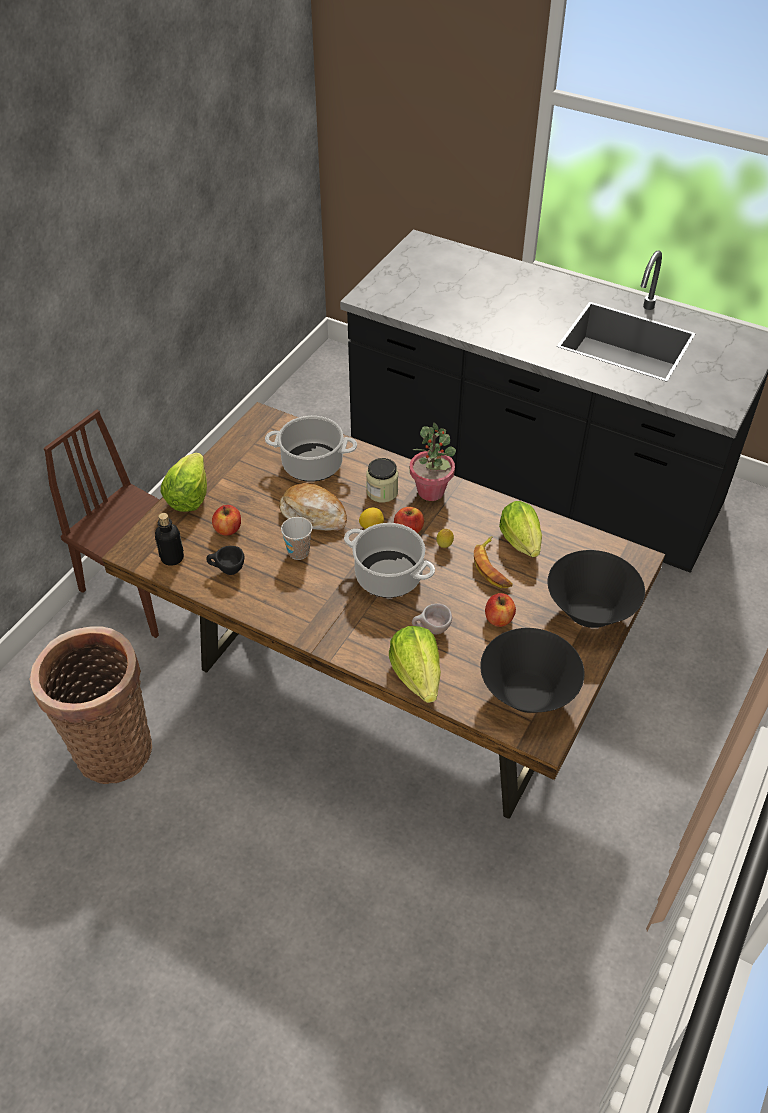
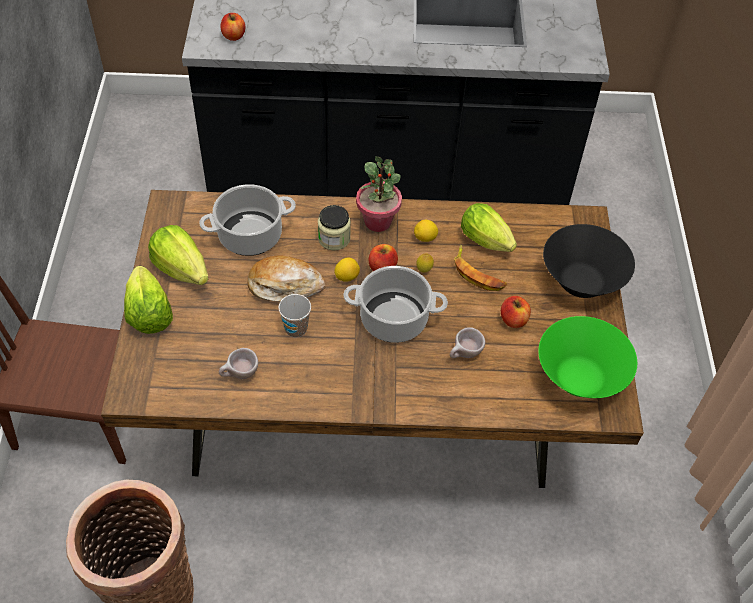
camera: 30 degrees left, 5 degrees up
bottle [155,513,184,566] -> none
black cup [206,546,244,575] -> beige cup [219,348,258,379]
apple [212,505,241,536] -> apple moved to [220,13,245,41]
lettuce [389,626,441,703] -> lettuce moved to [148,225,208,285]
black bowl [480,628,584,713] -> green bowl [538,316,637,398]
none -> lemon [414,220,438,242]

